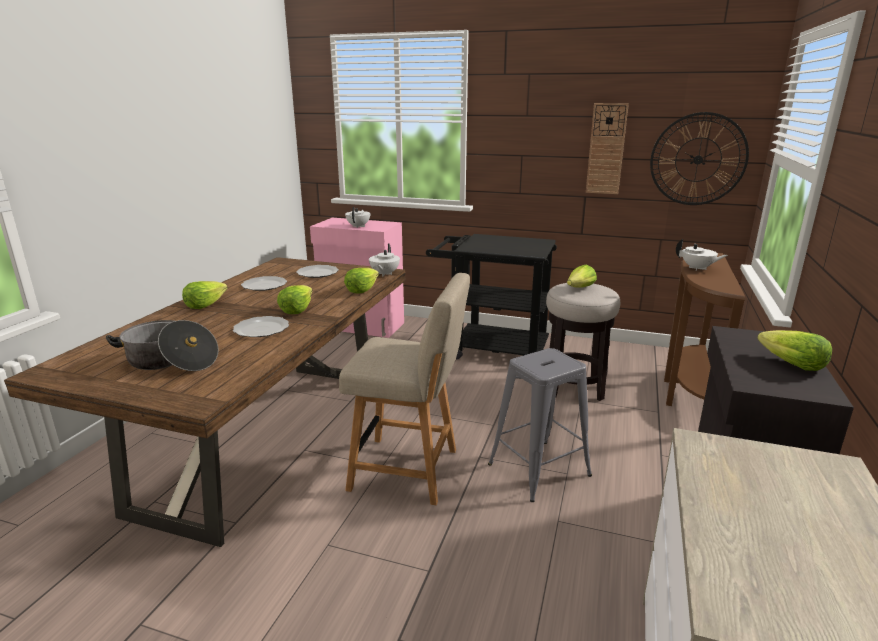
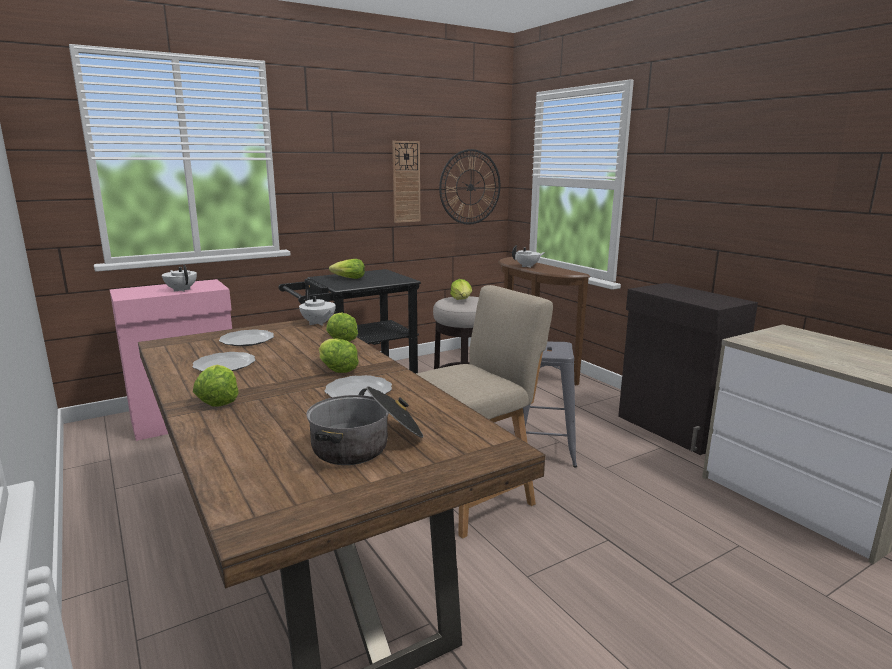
camera: 50 degrees left, 5 degrees down
lettuce [757,330,832,371] -> lettuce moved to [329,259,365,279]

